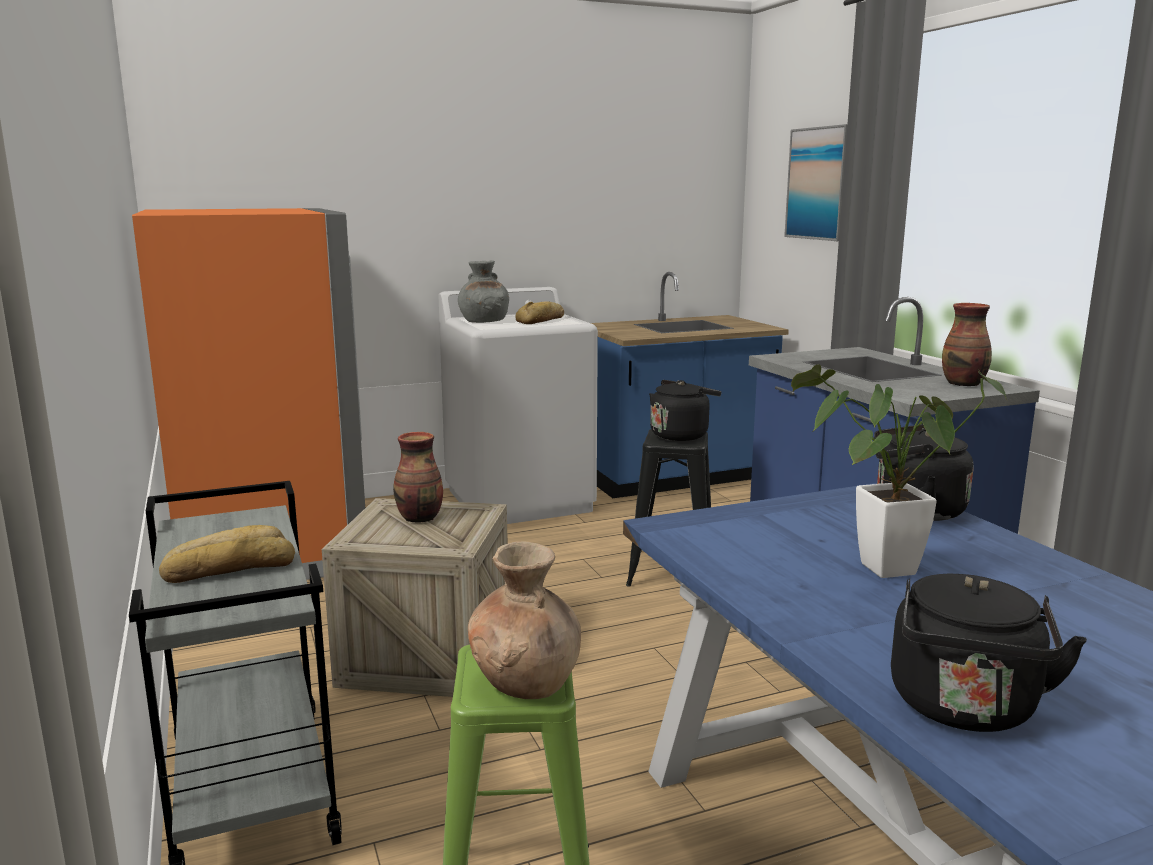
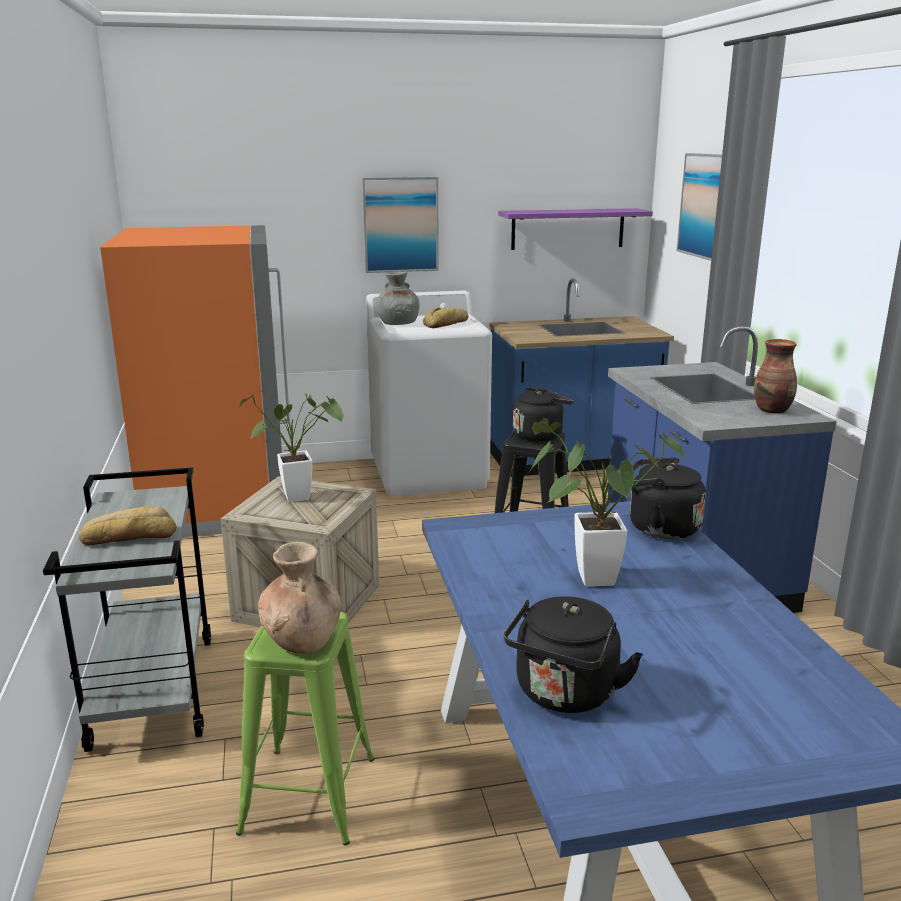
camera: 10 degrees right, 5 degrees up
vase [393,432,443,523] -> potted plant [239,392,343,502]
none -> picture [362,177,439,273]
none -> purple shelf [498,208,653,250]

